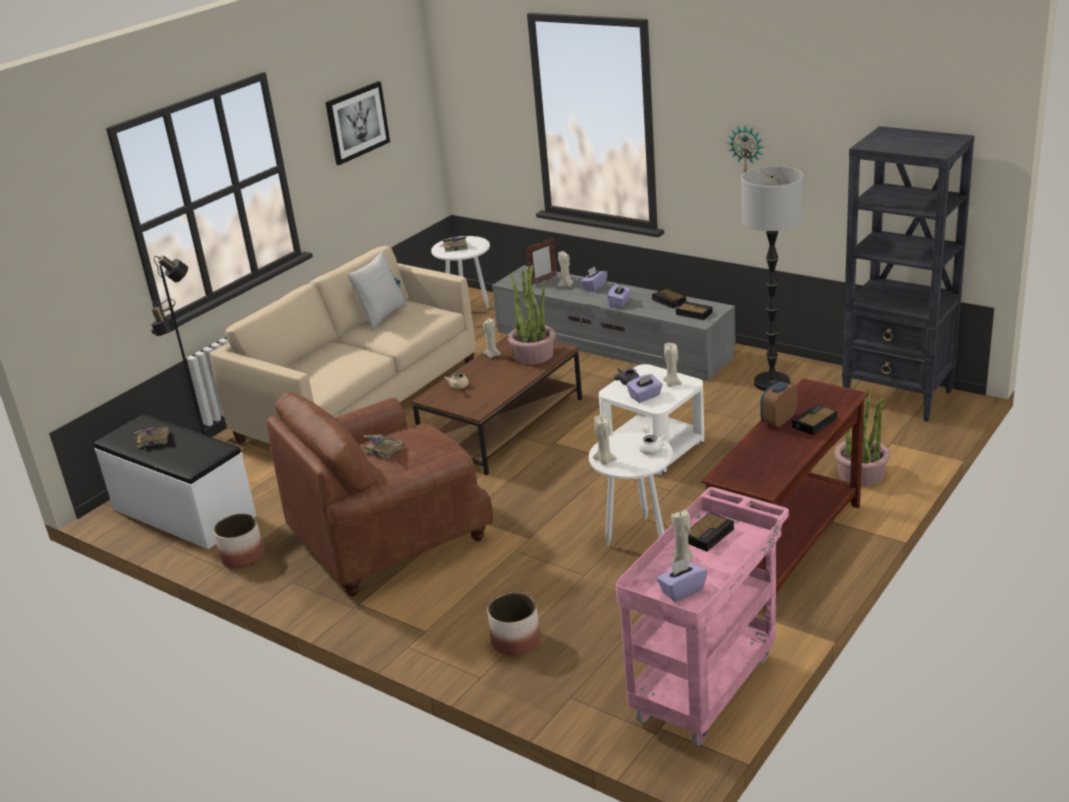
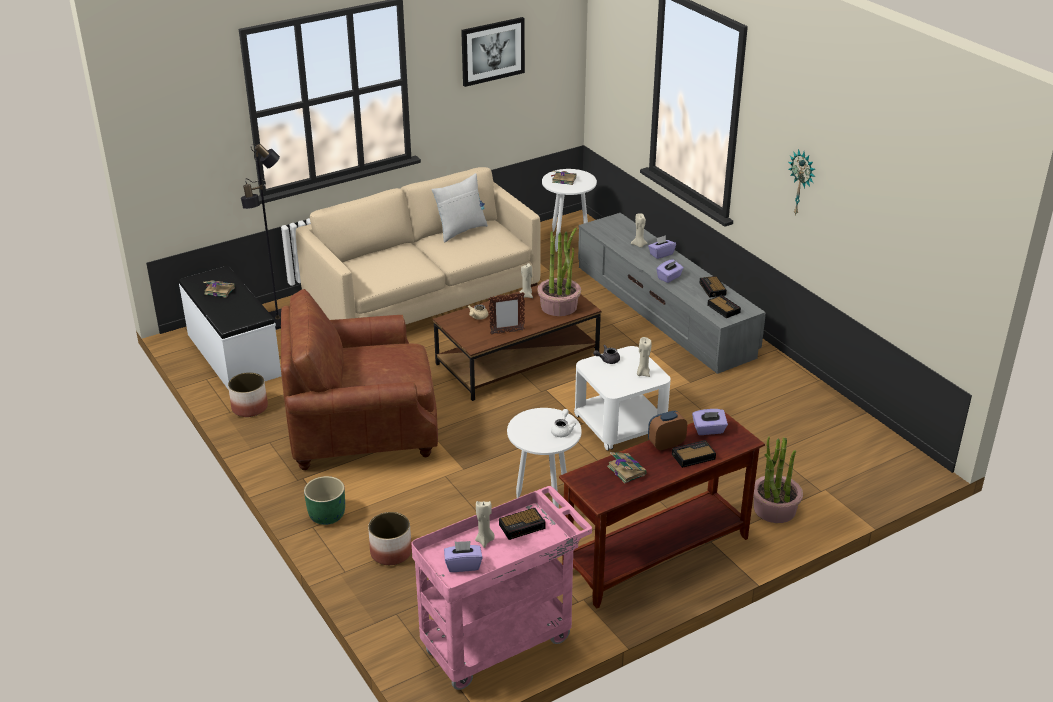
camera: 20 degrees right, 5 degrees up
book [363,434,404,459] -> book moved to [607,452,647,483]
picture frame [526,237,557,286] -> picture frame moved to [488,292,525,334]
beige candle [593,415,617,465] -> none
purple tissue box [627,374,663,403] -> purple tissue box moved to [692,409,728,435]
floor lamp [741,166,803,391] -> none
black bookcase [842,126,974,422] -> none
none -> green planter [304,476,345,525]

